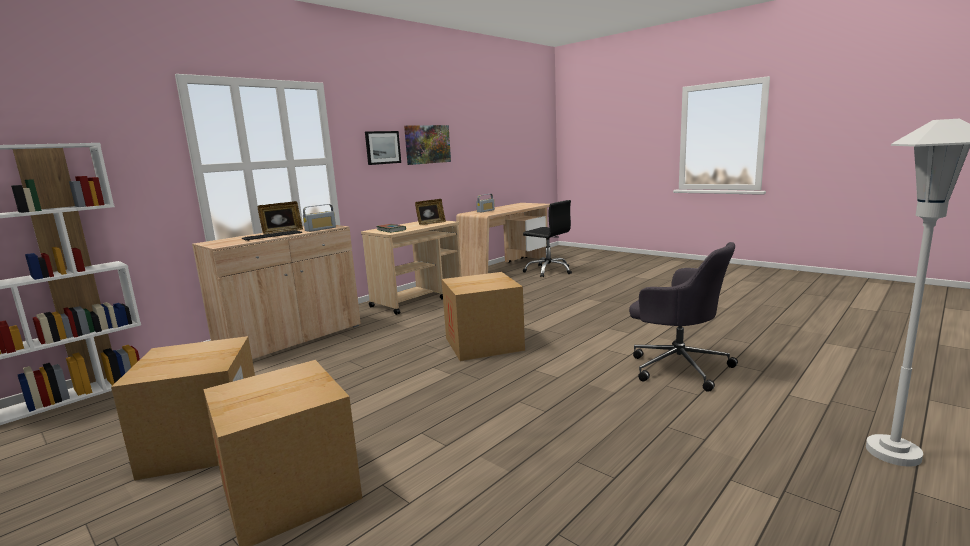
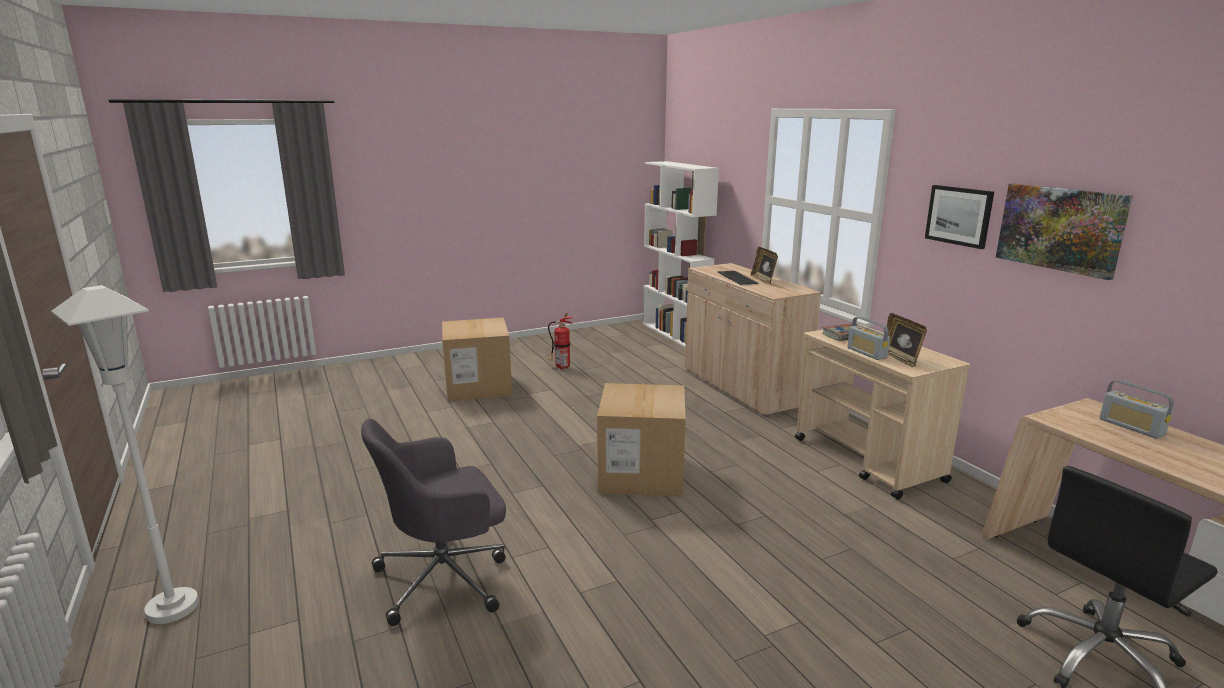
camera: 110 degrees right, 5 degrees up
cardboard box [111,336,255,481] -> fire extinguisher [548,313,573,370]
radio [303,204,336,232] -> radio moved to [847,317,890,360]

